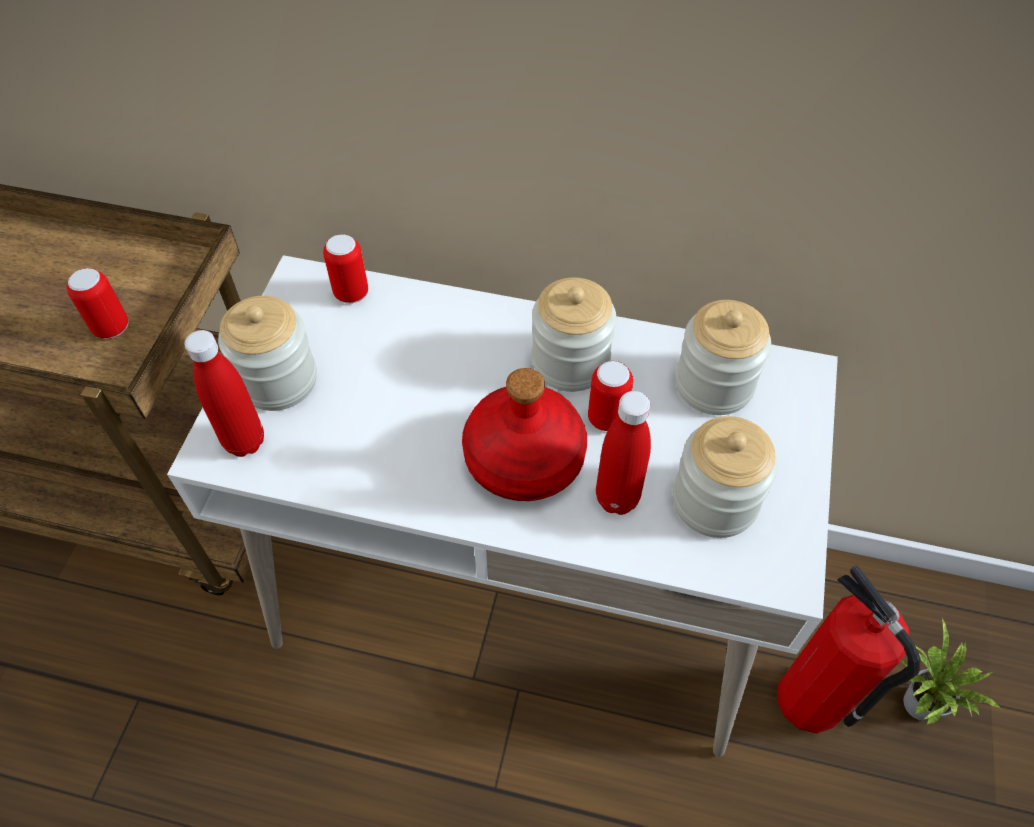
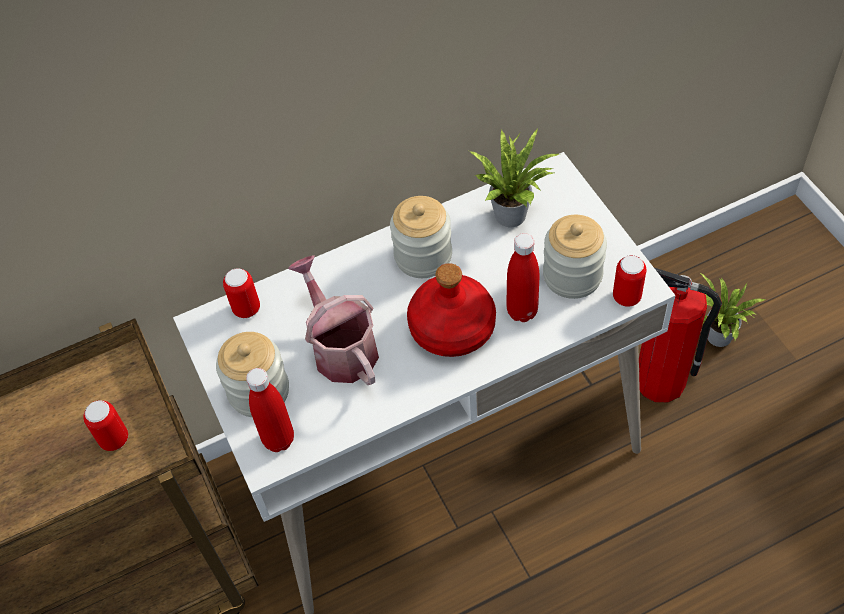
camera: 35 degrees left, 0 degrees up
can [588,361,633,431] -> can moved to [613,255,646,307]
jar [675,300,771,415] -> potted plant [469,129,559,227]
none -> watering can [288,255,379,385]

